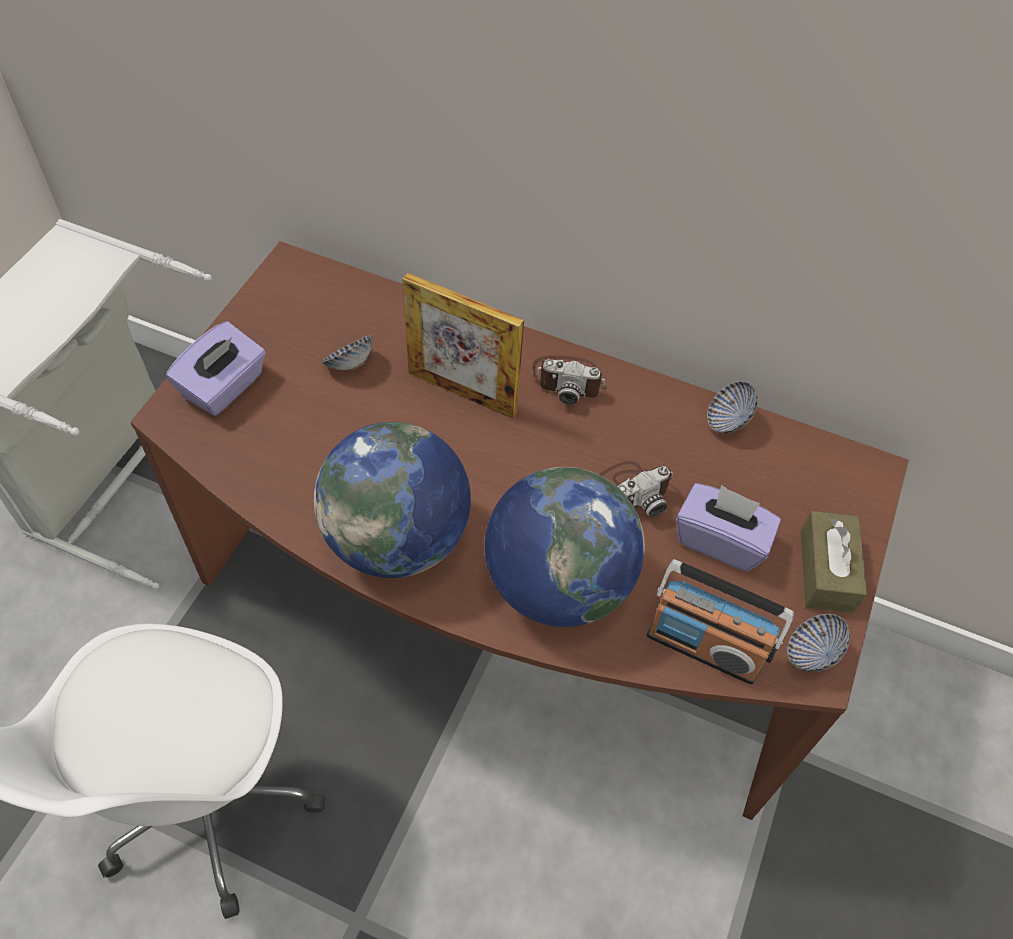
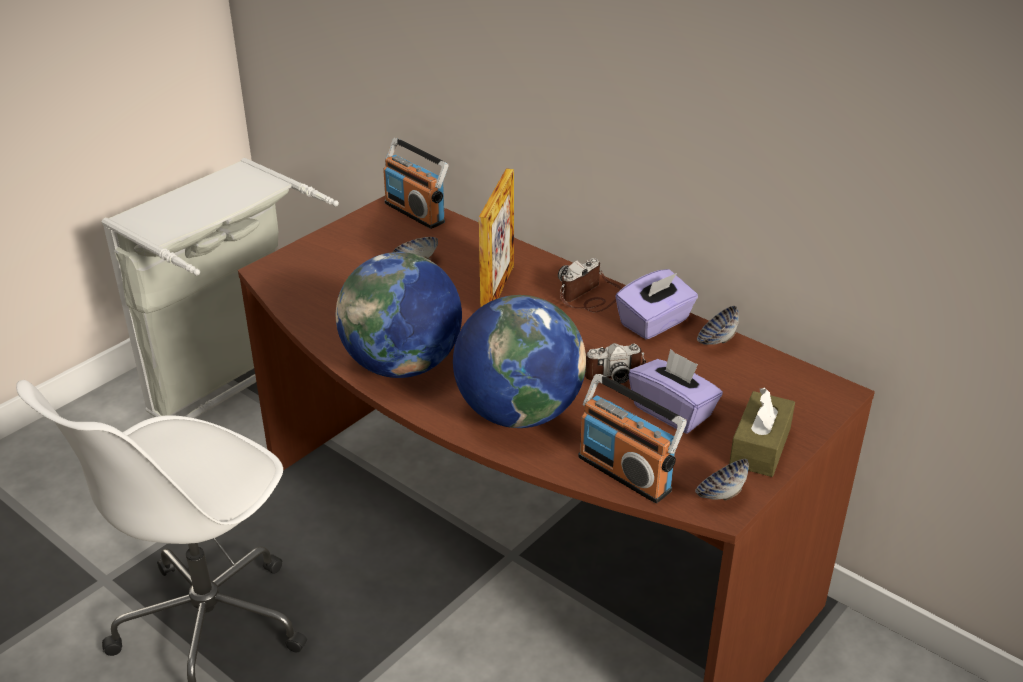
camera: 20 degrees right, 20 degrees down
purple tissue box [166,321,266,416] -> purple tissue box moved to [615,269,698,339]
picture frame [402,273,524,419] -> picture frame turned 120 degrees counterclockwise [479,168,514,307]
camera [532,355,607,405] -> camera turned 105 degrees clockwise [558,258,622,312]
none -> radio [383,138,449,229]

